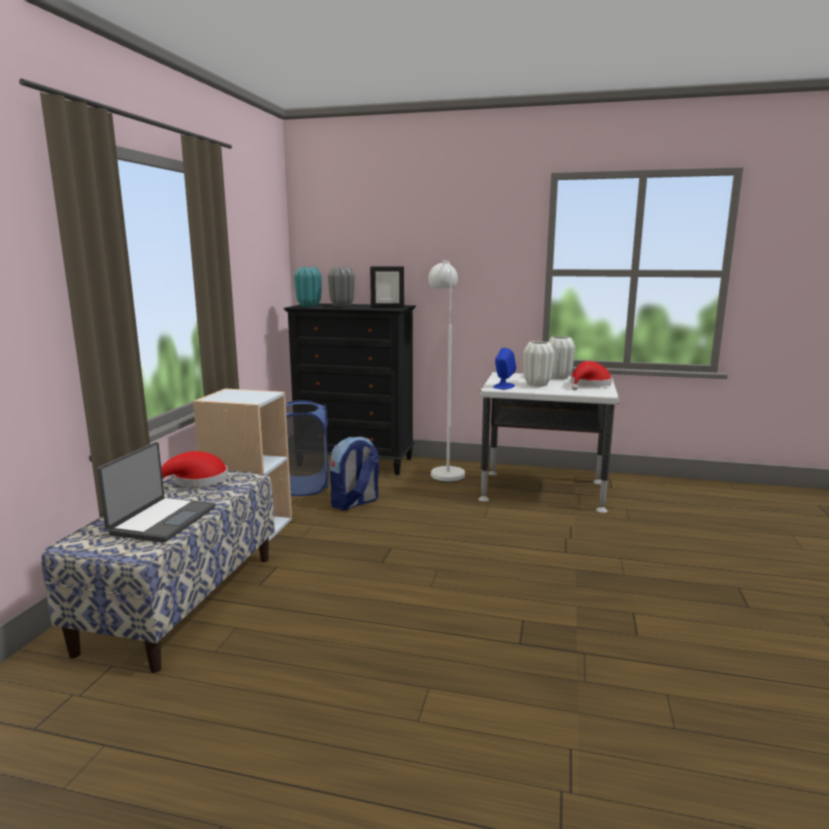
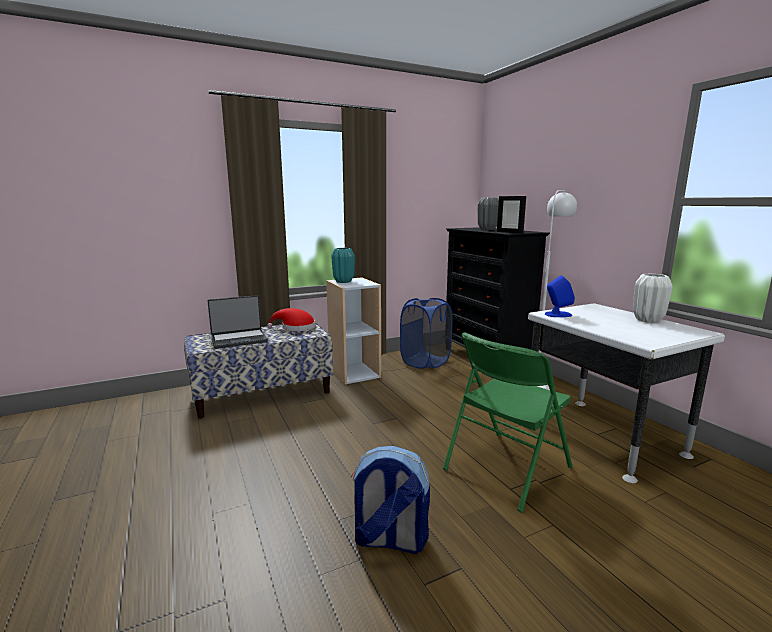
camera: 50 degrees right, 0 degrees up
turquoise vase [294,267,322,307] -> turquoise vase moved to [331,248,355,283]
backpack [330,437,379,510] -> backpack moved to [351,446,430,554]
white vase [523,341,555,387] -> none
red hat [571,361,612,390] -> none
none -> green chair [443,332,573,513]

